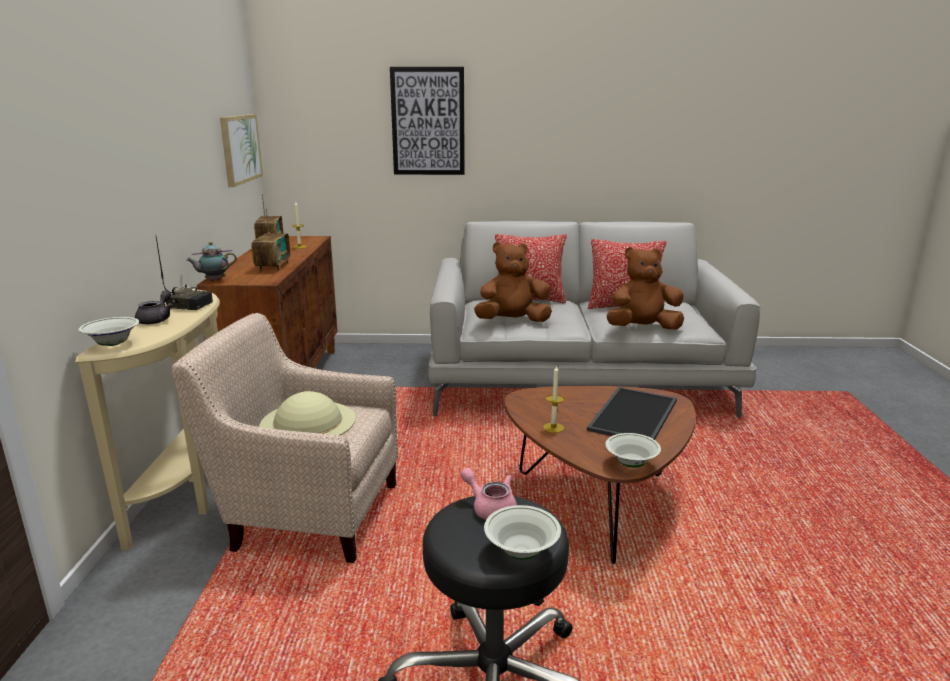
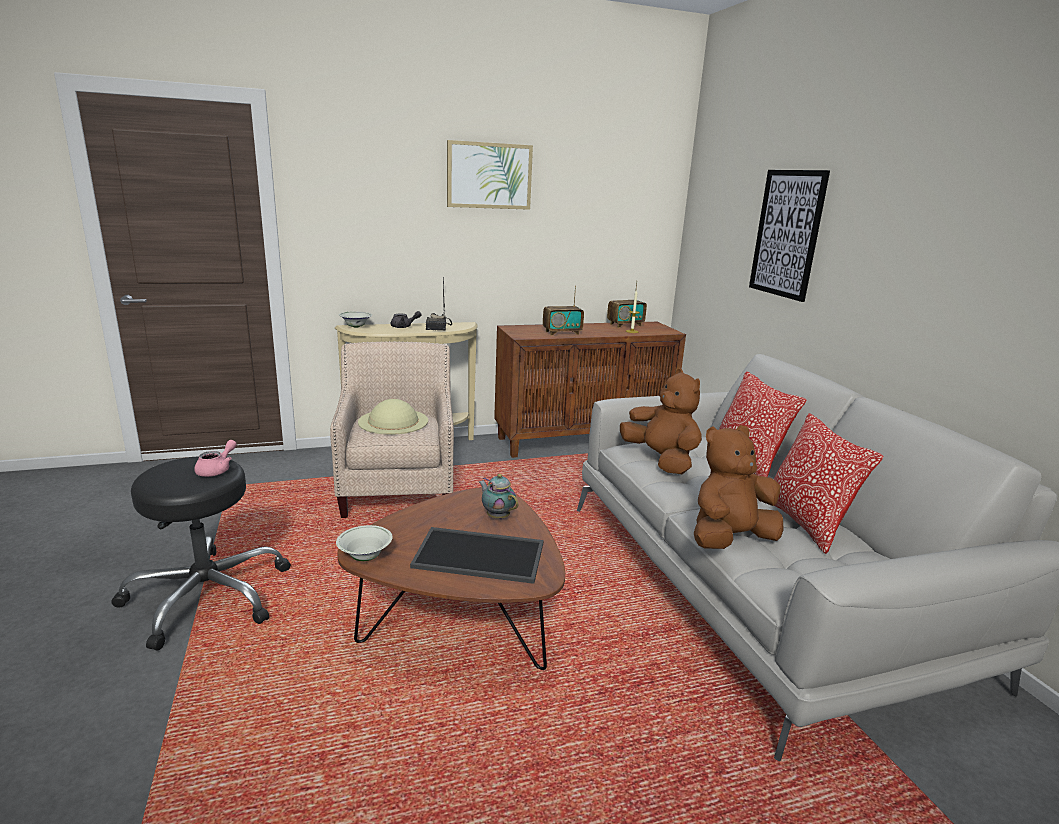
camera: 70 degrees right, 0 degrees up
teapot [187,242,237,281] -> teapot moved to [479,474,519,519]
picture [220,114,263,187] -> picture moved to [447,140,533,210]
white bowl [484,505,561,560] -> none
candle [543,365,564,433] -> none
brown plush toy [607,247,684,330] -> brown plush toy turned 90 degrees counterclockwise [694,425,784,549]

